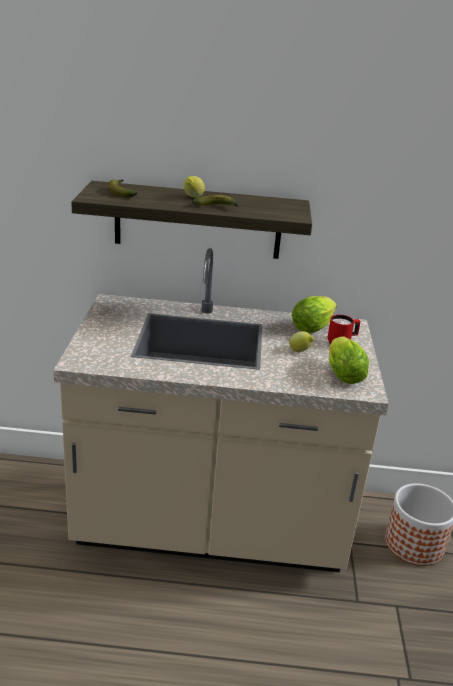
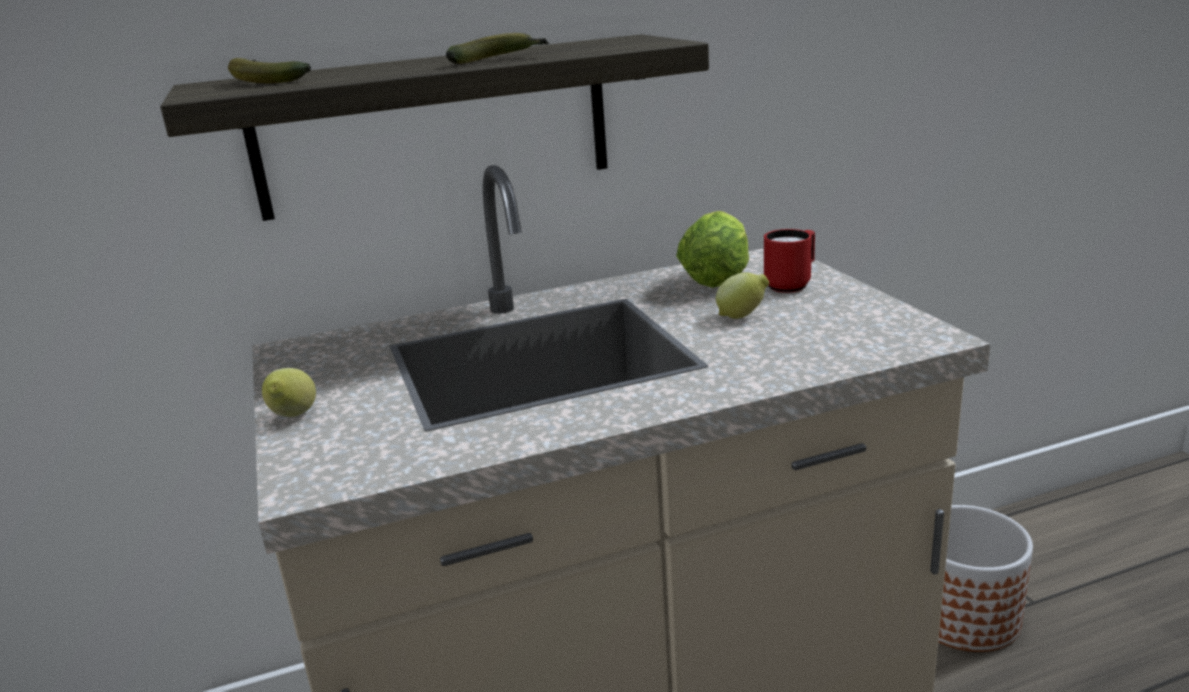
camera: 20 degrees left, 5 degrees down
lemon [184,176,205,198] -> lemon moved to [262,368,316,417]
lettuce [329,337,369,384] -> none

